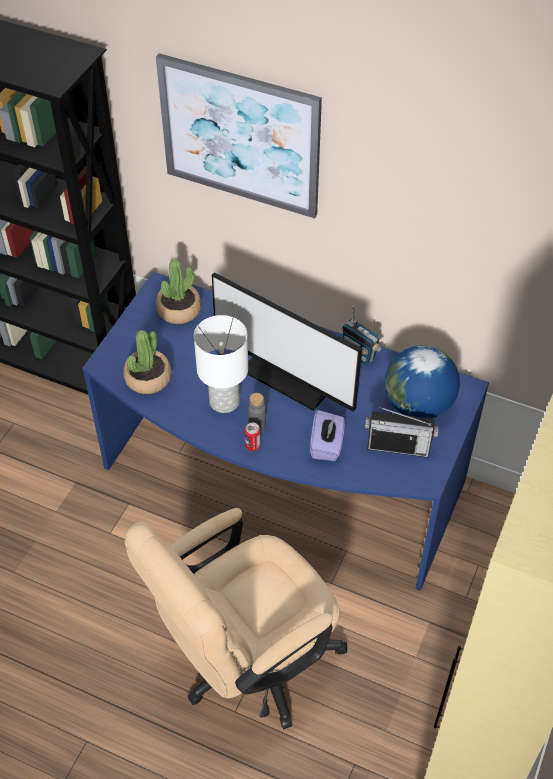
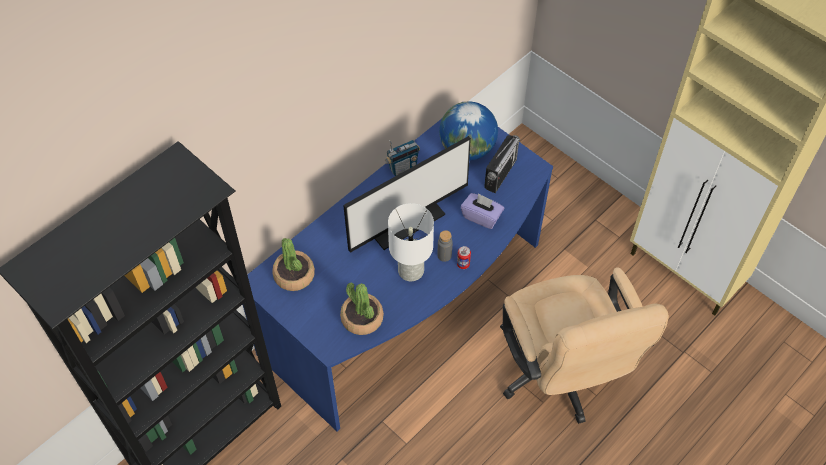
camera: 70 degrees left, 5 degrees up
picture [156,53,322,219] -> none

